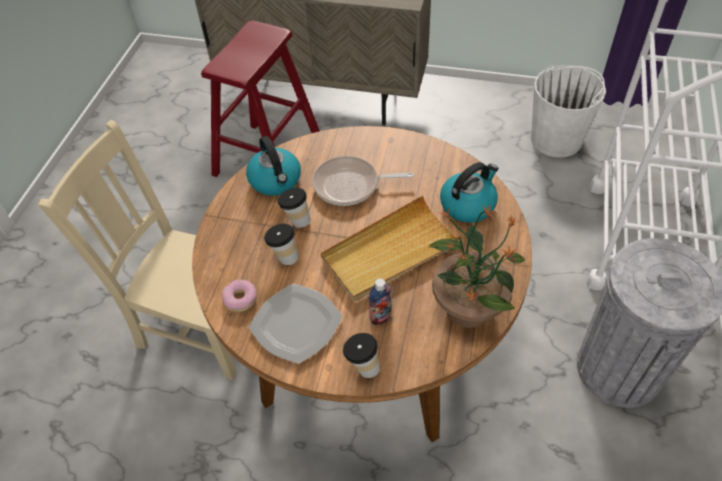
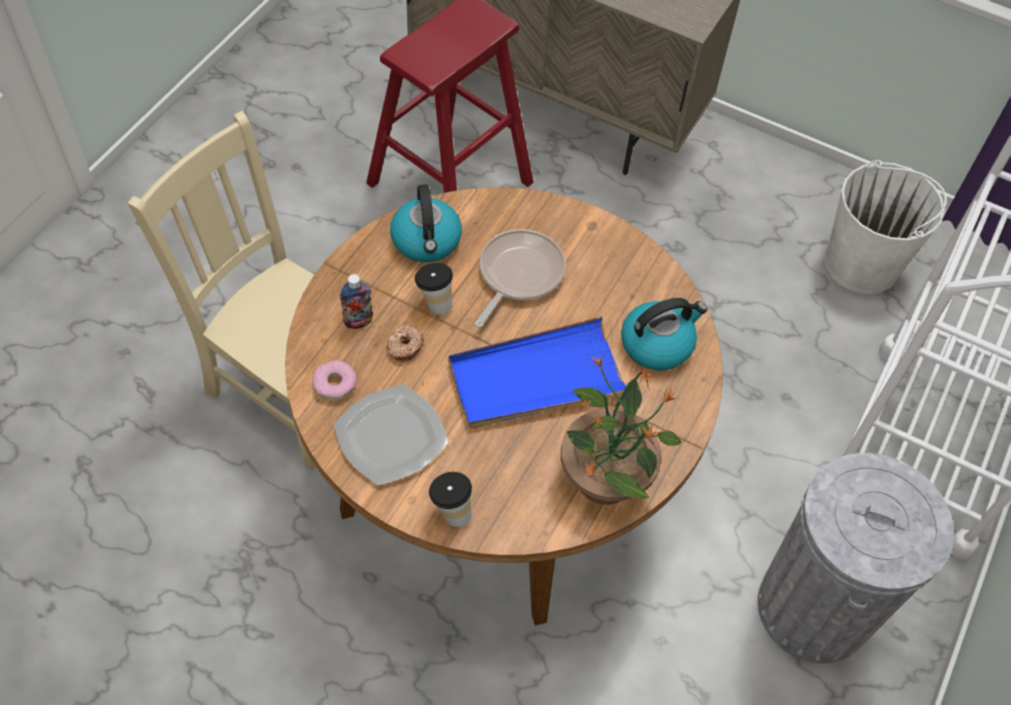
camera: 10 degrees right, 5 degrees up
cup [264,224,299,265] -> donut [386,324,424,362]
frying pan [312,156,414,206] -> frying pan turned 105 degrees clockwise [475,229,566,328]
beige tray [321,195,464,301] -> blue tray [448,316,626,429]
bottle [369,278,392,325] -> bottle moved to [340,274,373,329]

